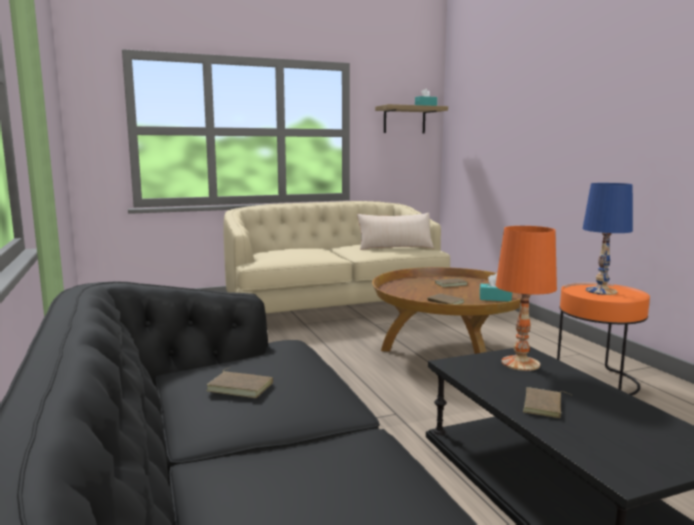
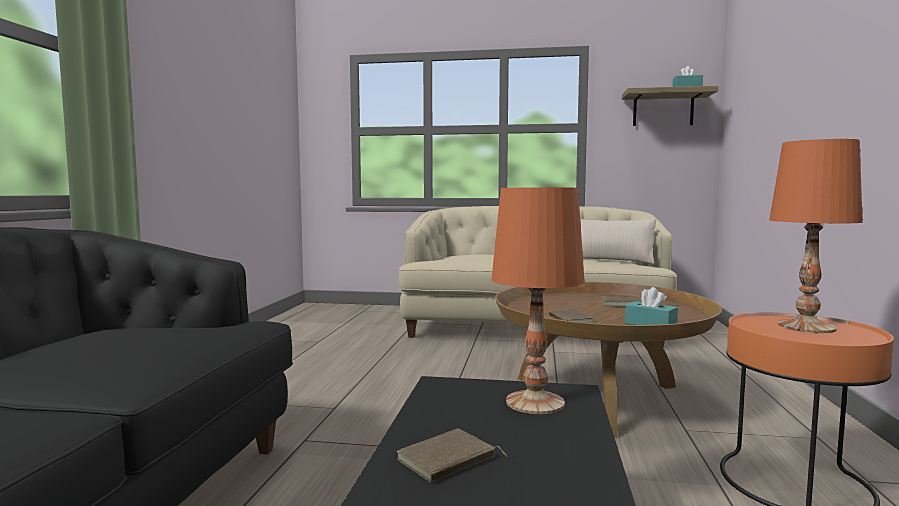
camera: 30 degrees right, 5 degrees down
brown book [206,368,273,398] -> none
blue table lamp [583,183,633,295] -> orange table lamp [769,139,863,333]

